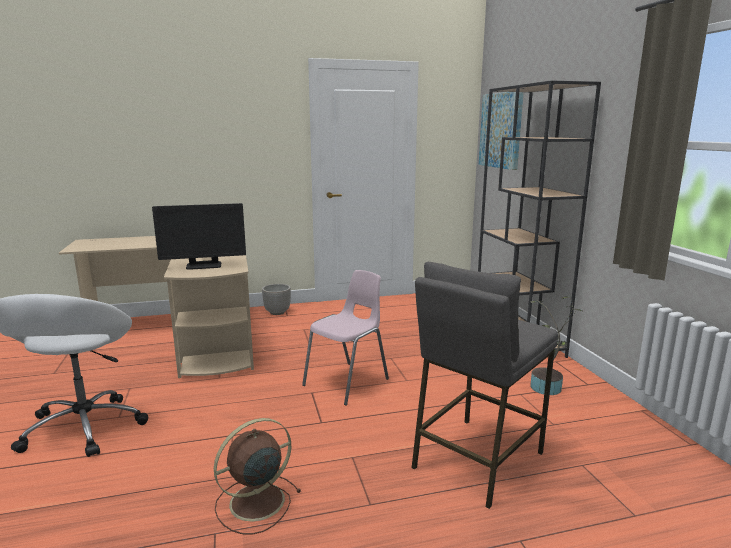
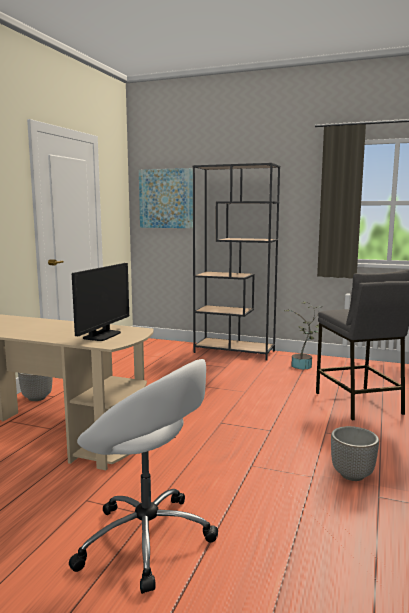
camera: 55 degrees left, 5 degrees down
brown fan [214,418,301,535] -> planter [331,426,379,481]
pink chair [302,270,389,406] -> none

